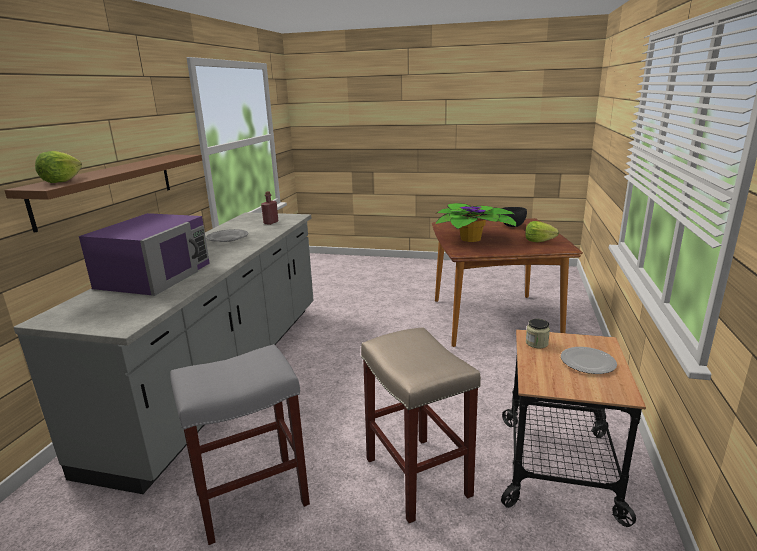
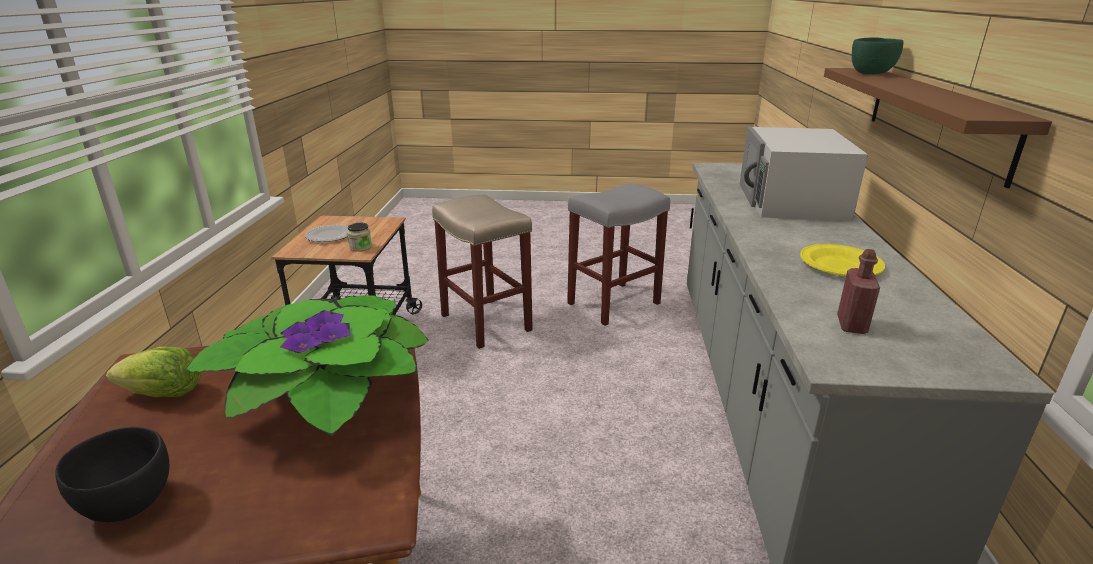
camera: 170 degrees right, 5 degrees up
lettuce [35,151,82,183] -> green bowl [852,37,903,74]
purple microwave [79,213,210,296] -> white microwave [739,127,868,221]
grey plate [206,229,248,242] -> yellow plate [800,244,885,276]

